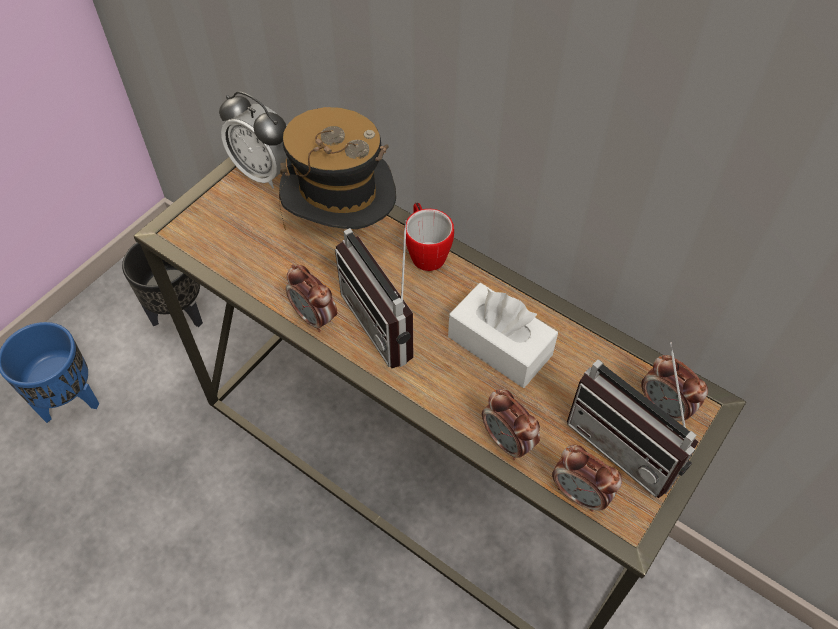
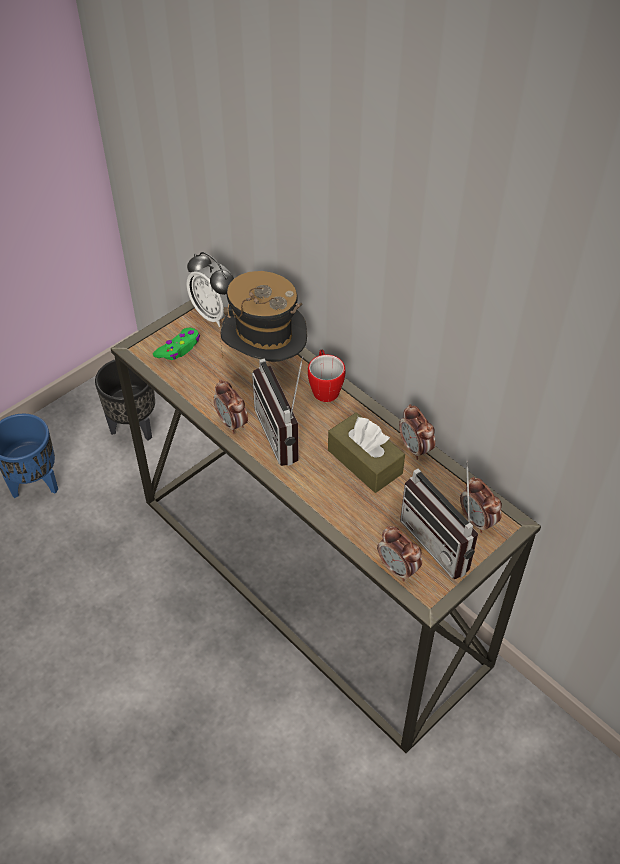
camera: 10 degrees right, 5 degrees down
white tissue box [448,283,558,388] -> brown tissue box [328,413,405,493]
alarm clock [482,389,540,460] -> alarm clock moved to [399,404,435,460]
none -> green game controller [153,328,200,360]

